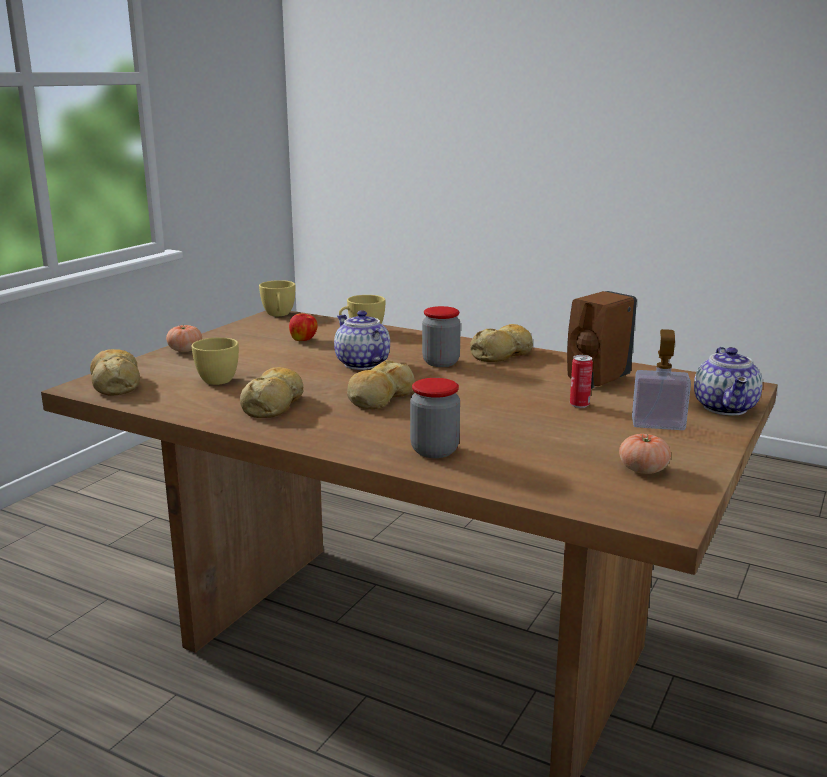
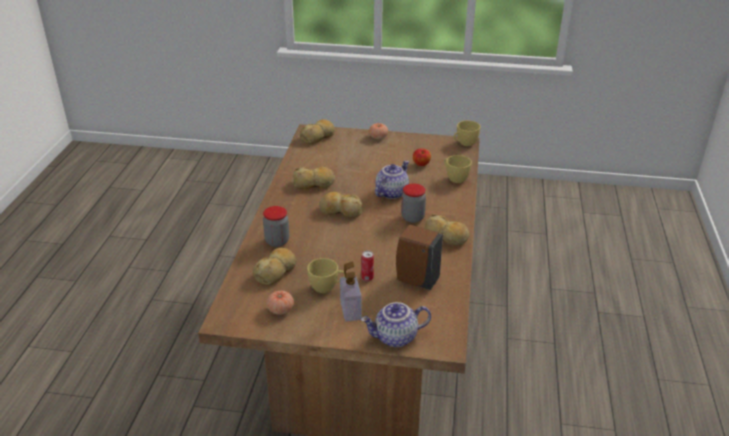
camera: 70 degrees right, 15 degrees up
yellow cup [192,337,239,385] -> yellow cup moved to [307,258,345,293]
none -> bread [253,247,296,285]

